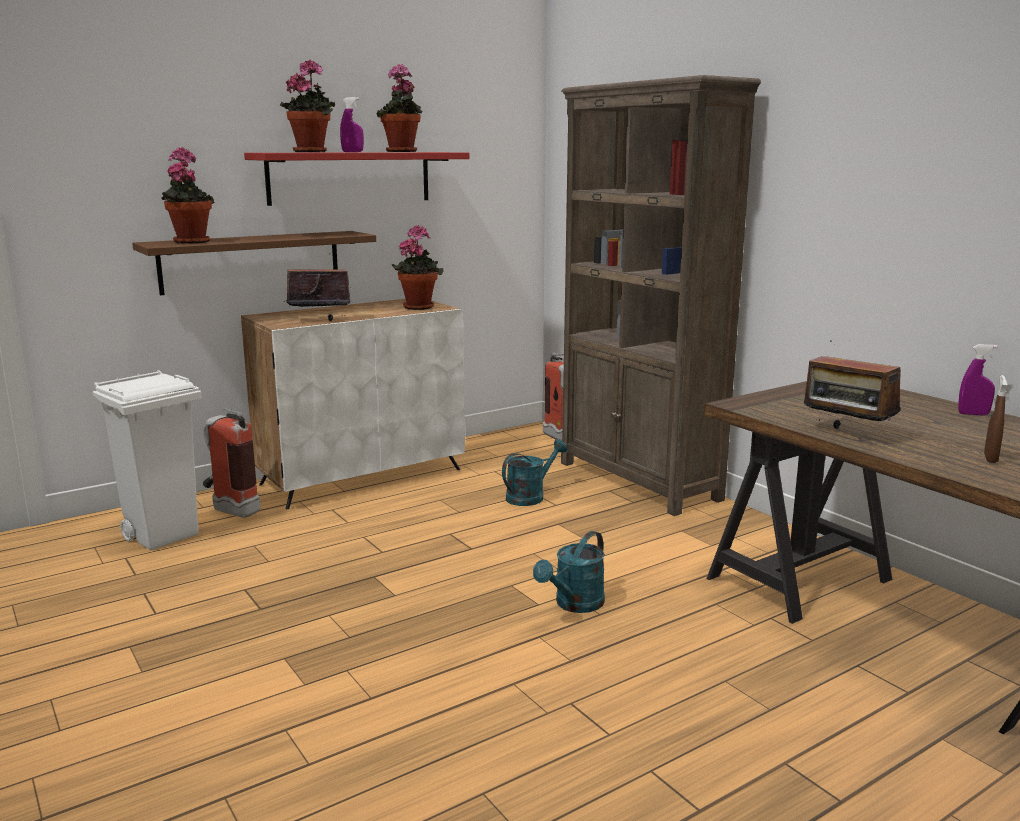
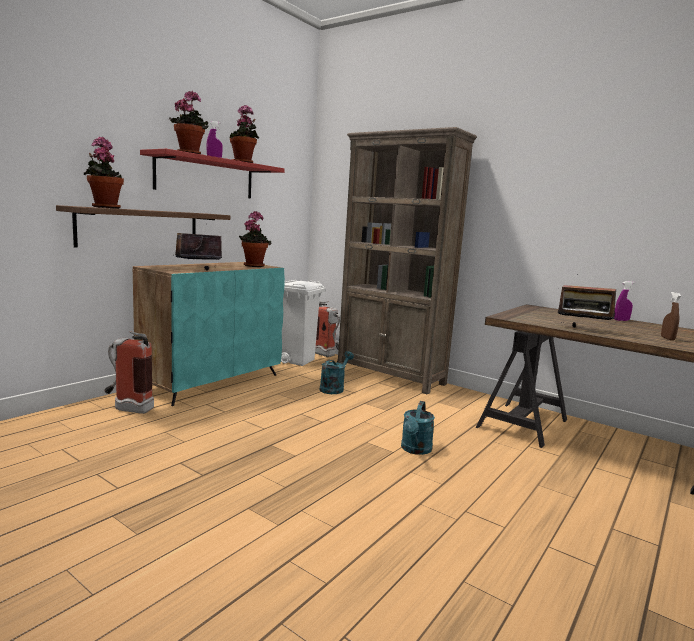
camera: 20 degrees left, 5 degrees down
white trash can [93,370,202,551] -> white trash can moved to [281,279,326,366]
white cabinet [241,299,465,509] -> turquoise cabinet [133,262,285,406]

